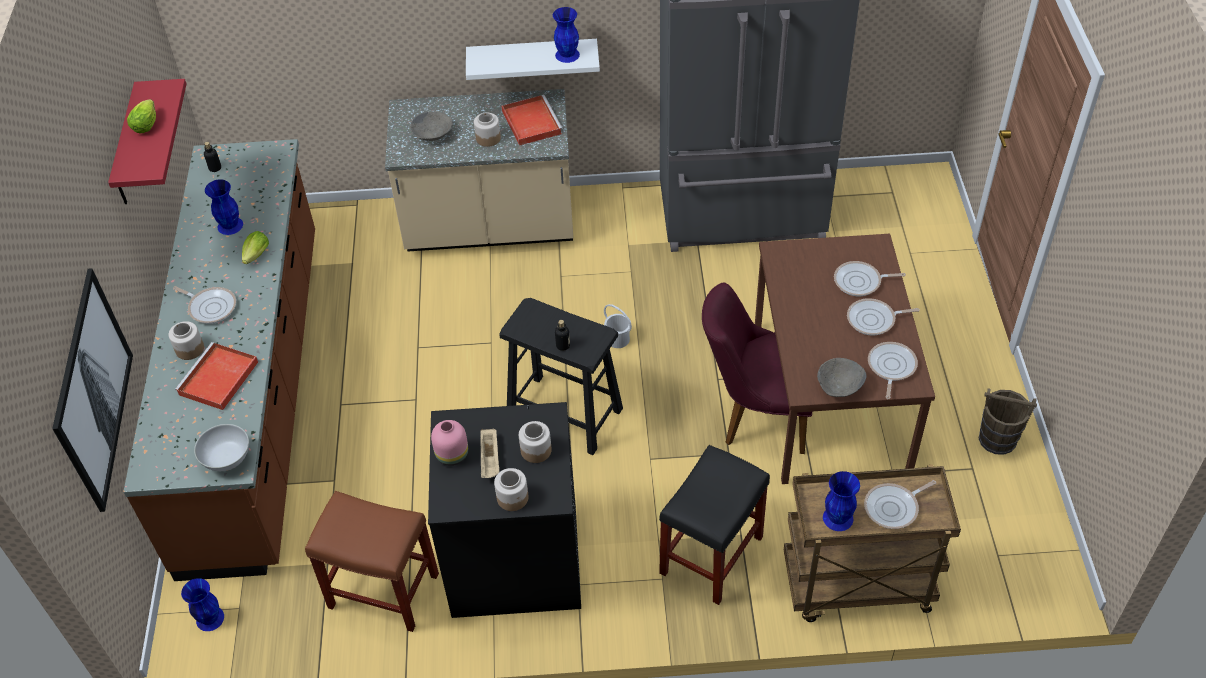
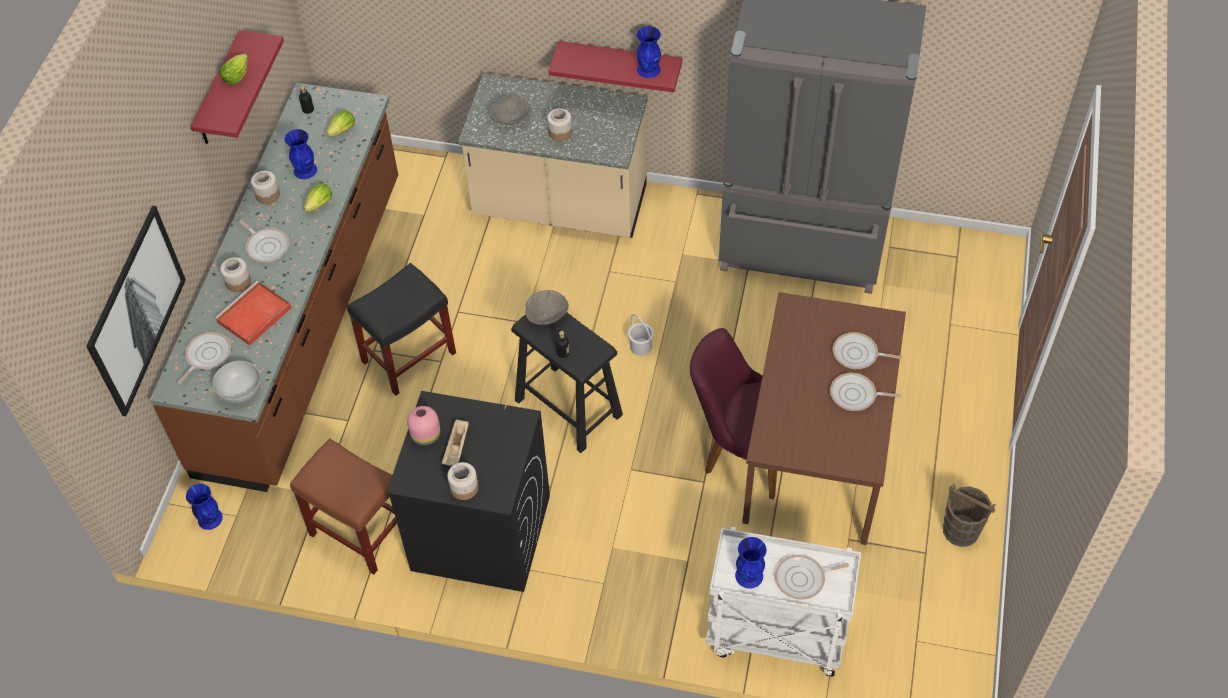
camera: 15 degrees right, 5 degrees up
white shelf [466,39,600,80] -> red shelf [548,41,682,92]
red tray [502,95,563,146] -> none
jar [519,421,552,463] -> jar moved to [251,171,280,204]
black stool [659,445,770,605] -> black stool moved to [347,263,456,396]
brown cart [784,464,961,622] -> white cart [706,527,861,677]
grey bowl [817,358,866,397] -> grey bowl moved to [525,290,569,325]
frying pan [868,342,918,399] -> frying pan moved to [177,332,231,384]
none -> lettuce [326,111,355,137]

